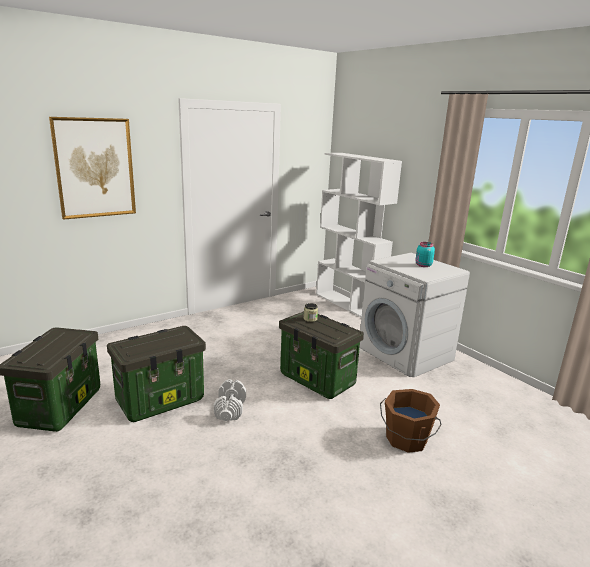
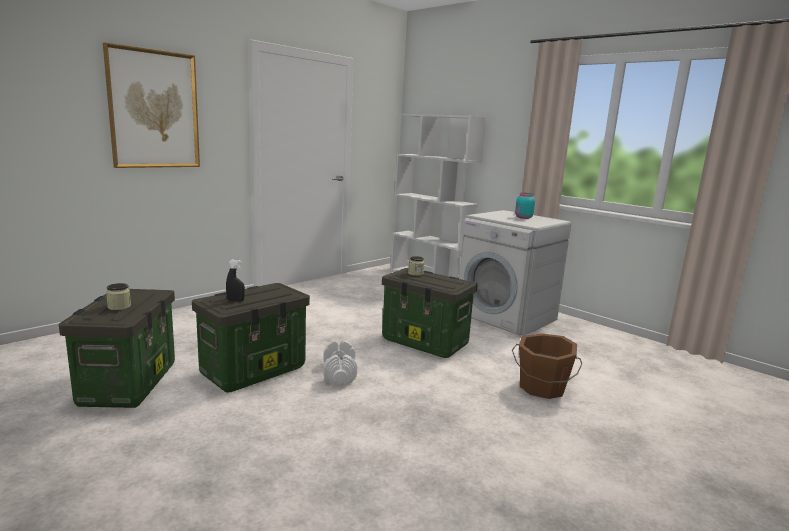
camera: 10 degrees left, 5 degrees down
none -> jar [106,283,131,310]
none -> black spray bottle [226,260,245,302]

